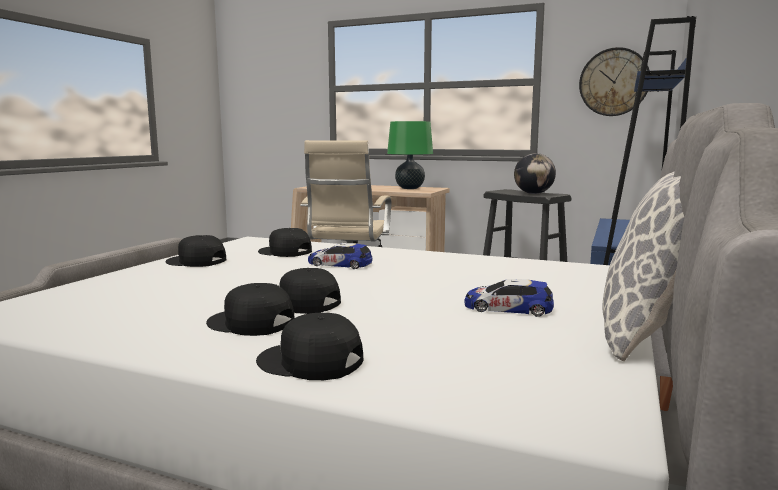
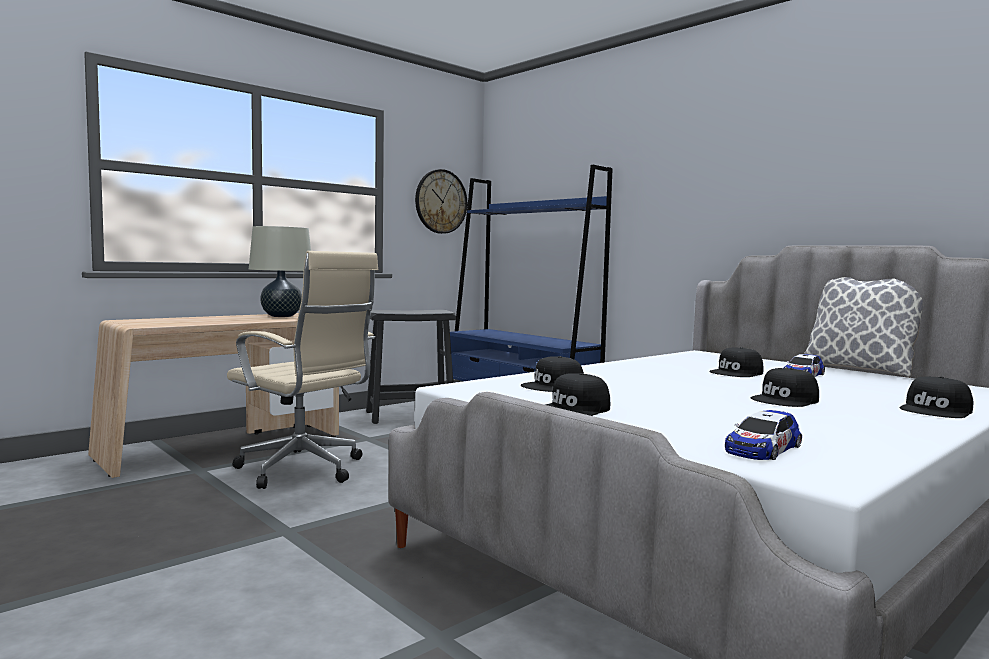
camera: 65 degrees left, 5 degrees down
black cap [206,283,294,336] -> black cap moved to [709,347,763,377]
toy car [308,243,372,269] -> toy car moved to [725,410,802,460]
green table lamp [387,121,433,189] -> beige table lamp [249,226,311,317]
globe [514,153,556,194] -> none

